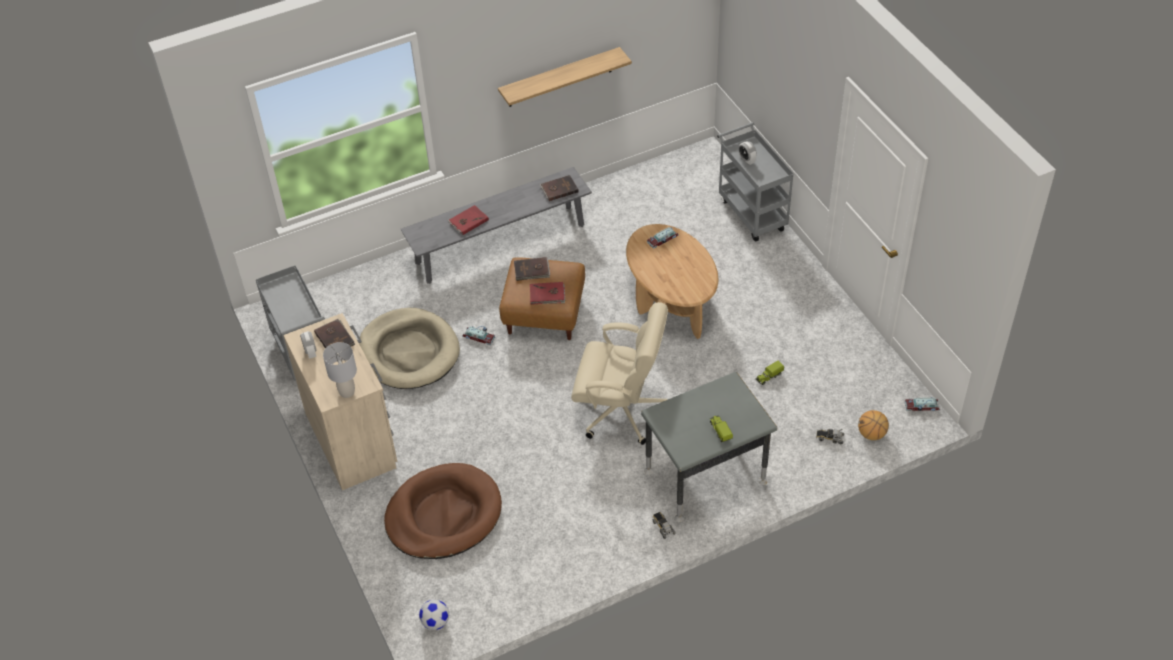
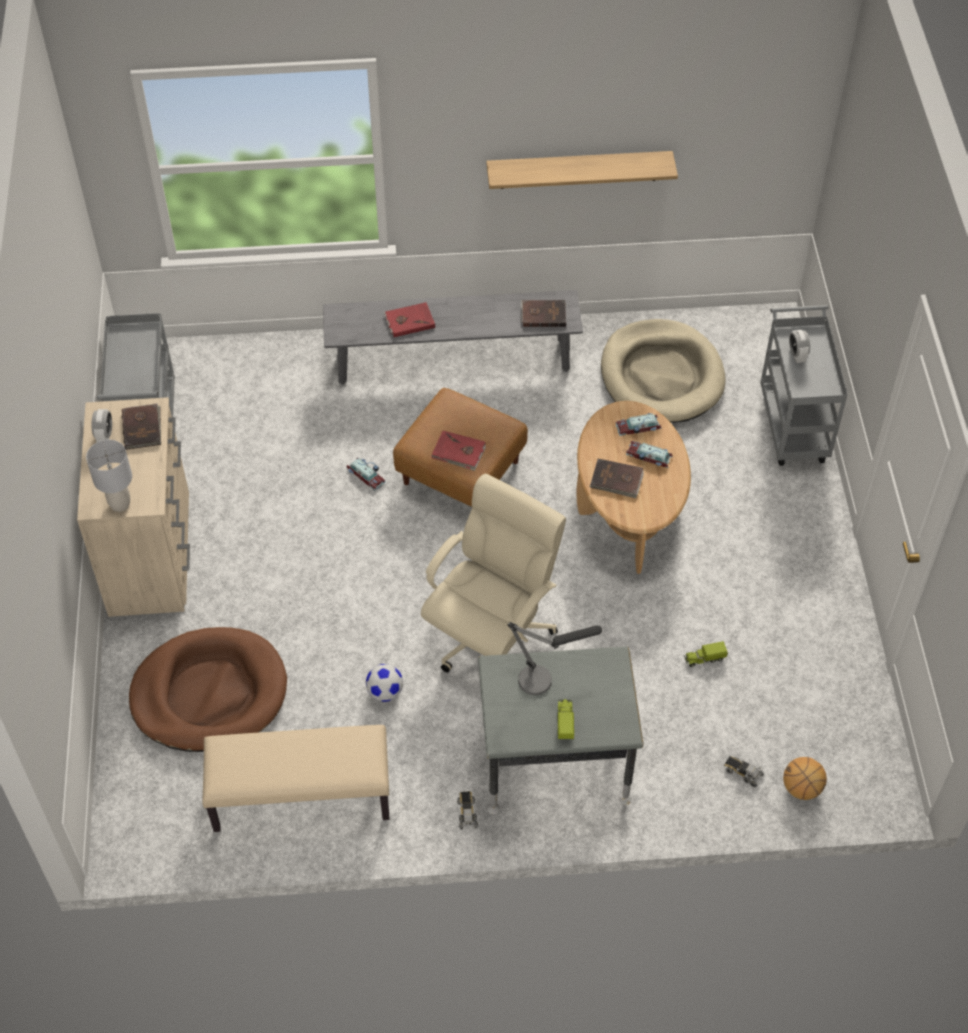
camera: 20 degrees right, 5 degrees up
beige dog bed [359,308,460,389] -> beige dog bed moved to [601,319,726,423]
football [419,600,449,630] -> football moved to [366,664,403,702]
brown book [514,257,550,281] -> brown book moved to [589,459,644,498]
beige office chair [571,302,668,445] -> beige office chair turned 90 degrees counterclockwise [421,474,566,672]
toy car [905,397,940,411] -> toy car moved to [626,441,673,468]
none -> beige bench [202,725,389,832]
none -> table lamp [508,622,602,695]

